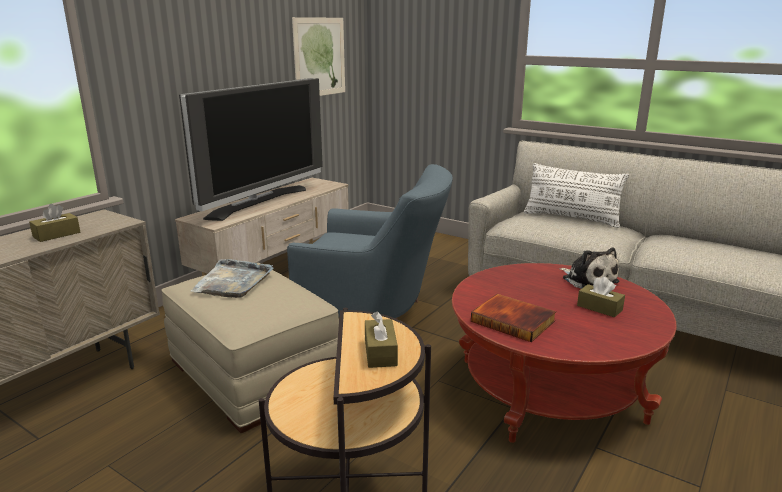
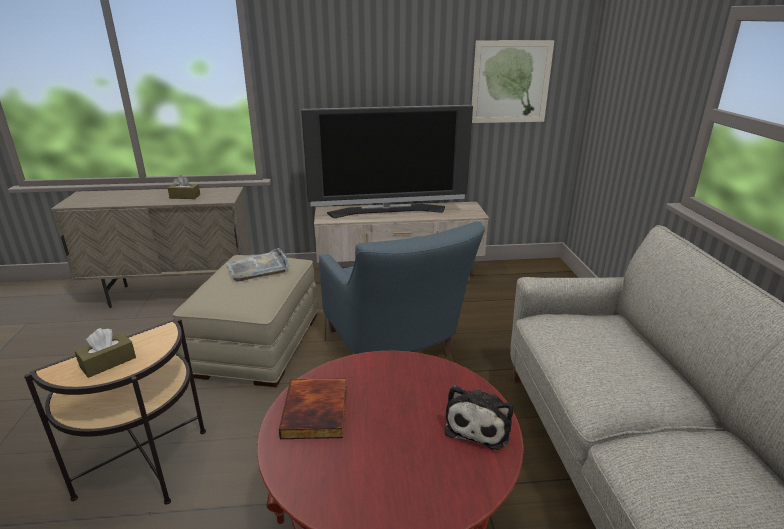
camera: 50 degrees right, 5 degrees up
white pillow [524,163,629,228] -> none
brown tissue box [577,277,625,317] -> none

